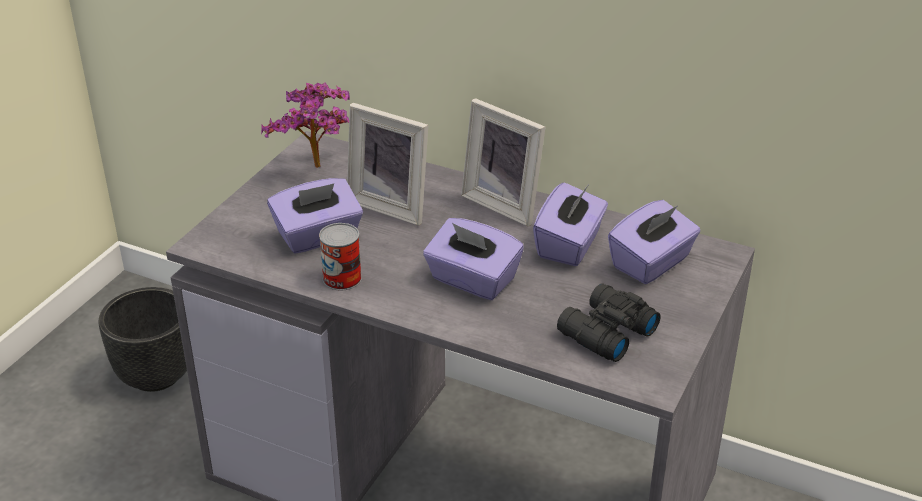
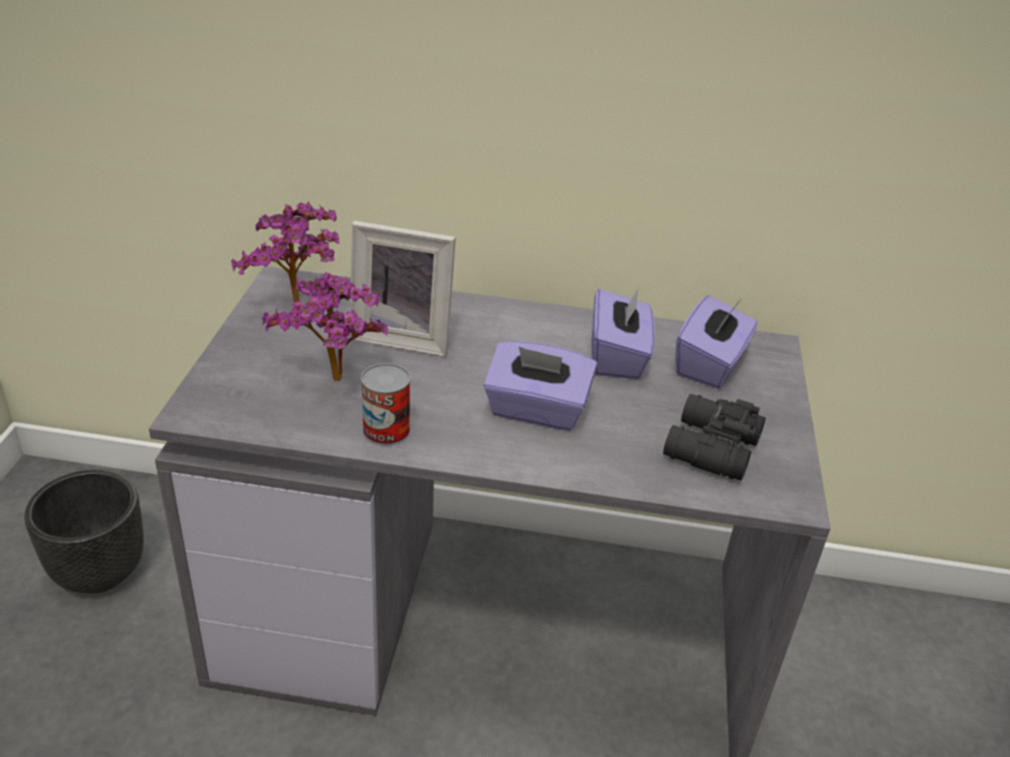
camera: 20 degrees left, 0 degrees up
purple tissue box [267,178,363,254] -> potted plant [262,272,388,381]
picture frame [461,98,546,227] -> none

